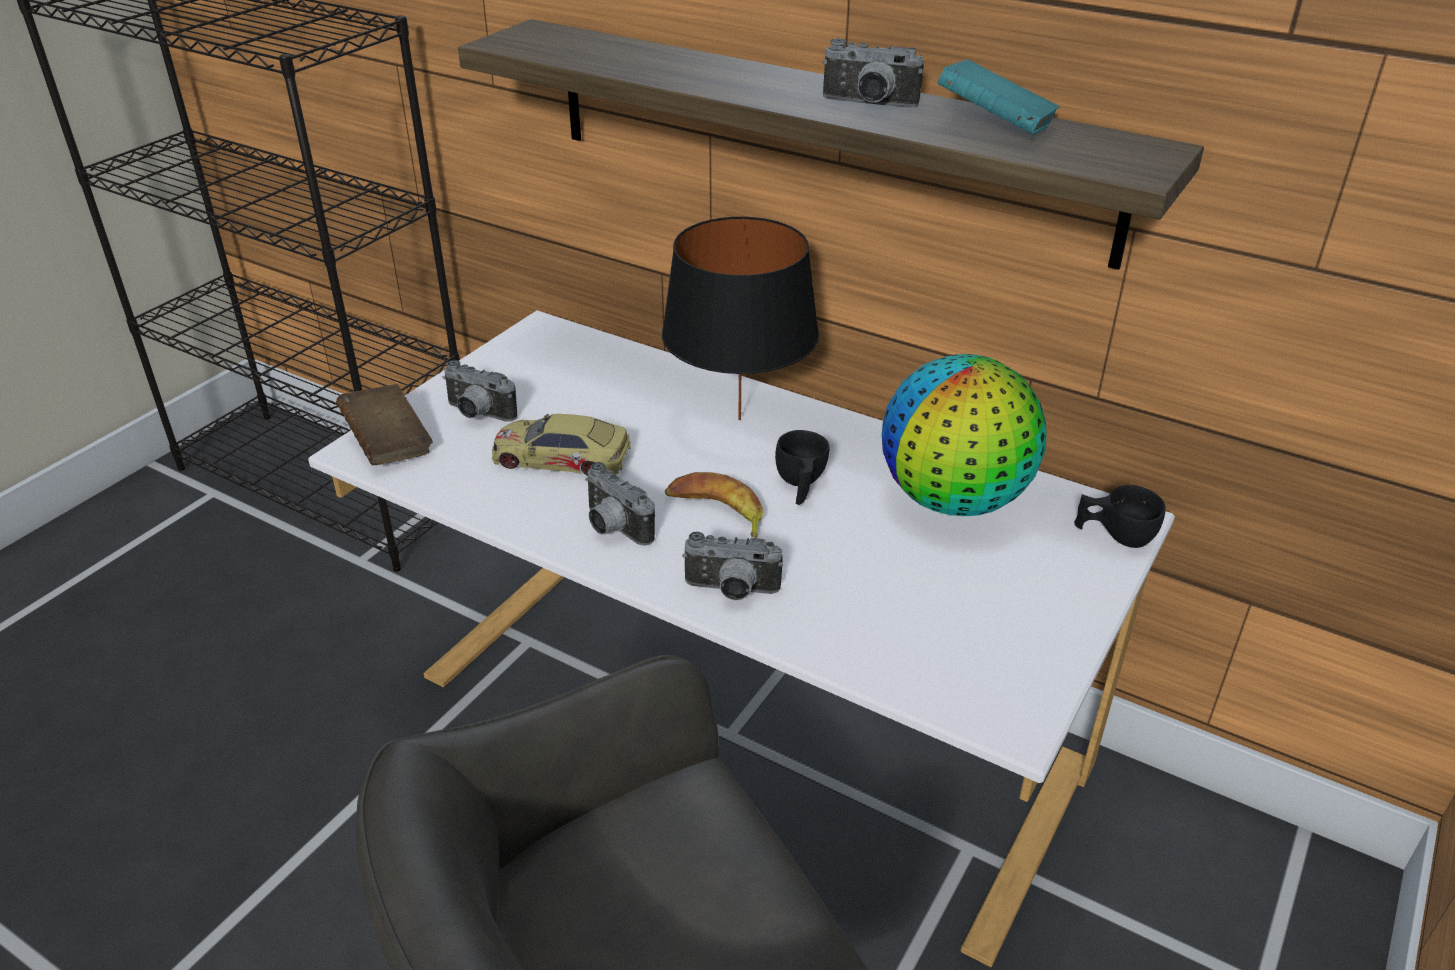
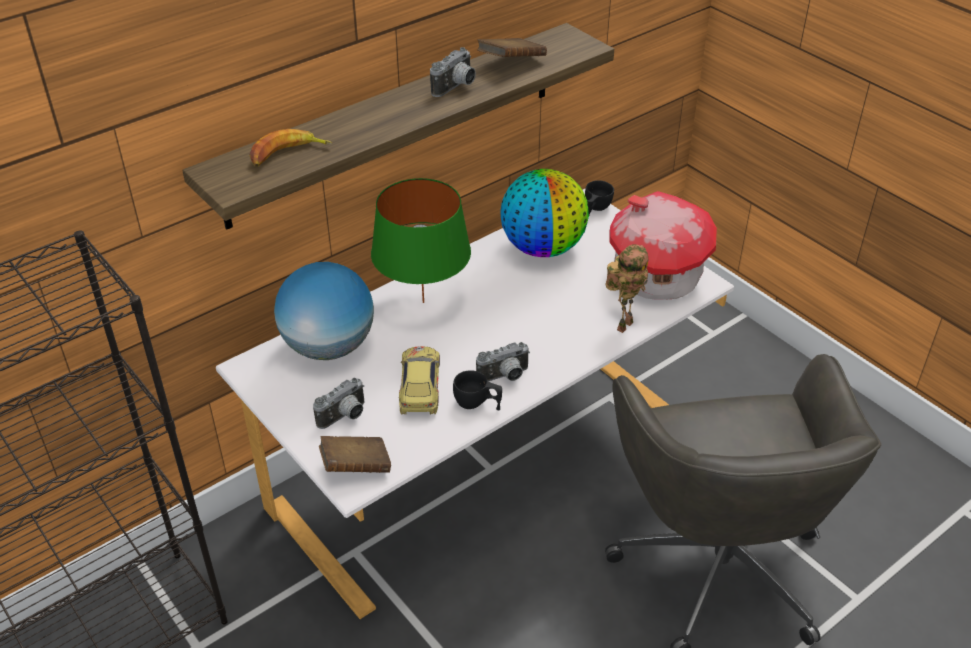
camera: 70 degrees left, 5 degrees up
toy car [492,414,631,476] -> toy car turned 150 degrees clockwise [399,346,440,415]
black table lamp [662,217,819,420] -> green table lamp [371,178,471,303]
banana [665,472,763,538] -> banana moved to [249,129,332,167]
camera [682,532,783,600] -> none
black cup [775,430,830,505] -> black cup moved to [453,370,502,410]
turquoise book [937,59,1059,134] -> brown book [477,38,547,57]
none -> globe [274,262,374,360]
none -> toy robot [605,244,648,333]
none -> toy house [610,191,717,300]

